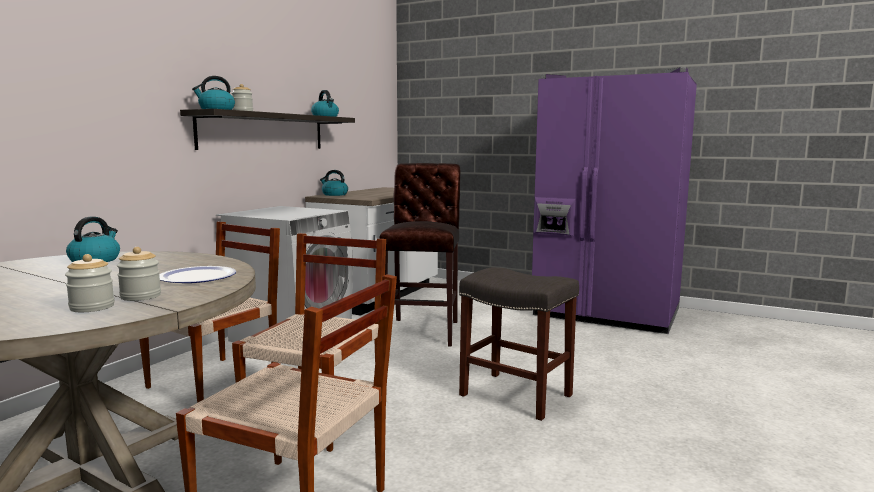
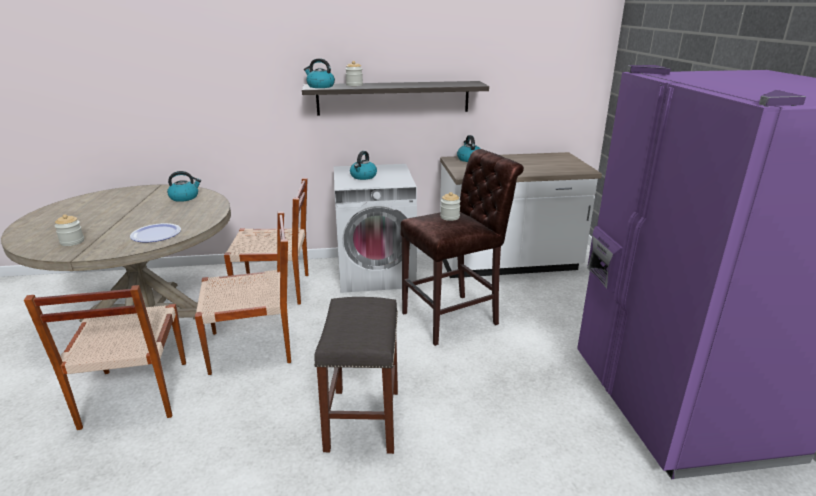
camera: 55 degrees right, 15 degrees up
jar [117,247,161,301] -> jar moved to [440,192,461,221]
kettle [311,90,339,117] -> kettle moved to [350,151,377,180]

